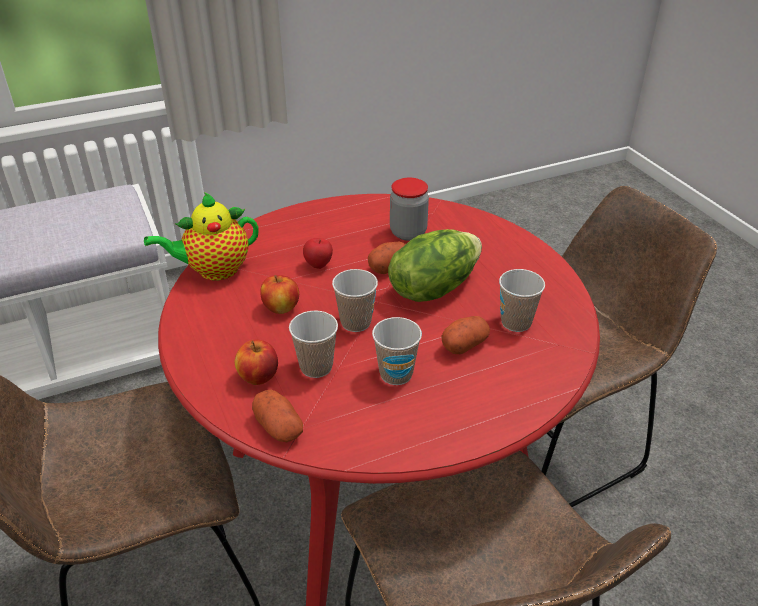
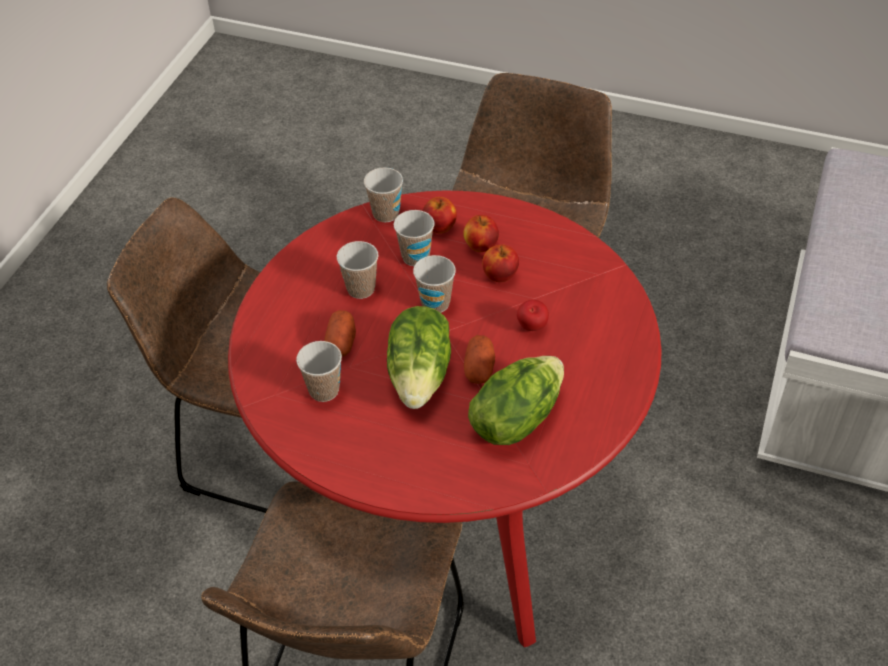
camera: 135 degrees right, 10 degrees up
teapot [144,192,258,281] -> none
potato [252,390,303,442] -> cup [364,167,403,223]
jar [390,178,429,241] -> lettuce [468,356,564,445]
none -> apple [463,215,499,252]

